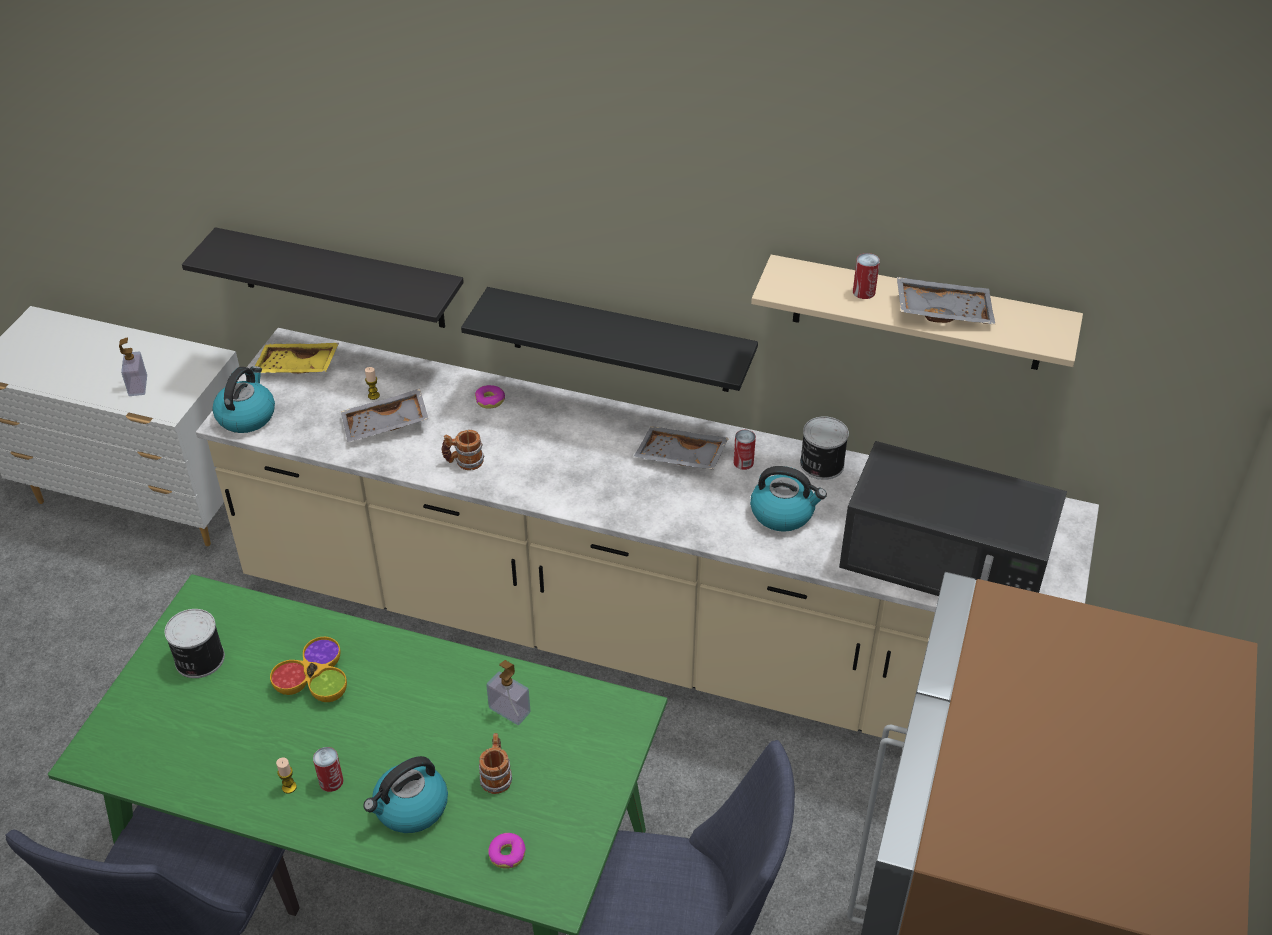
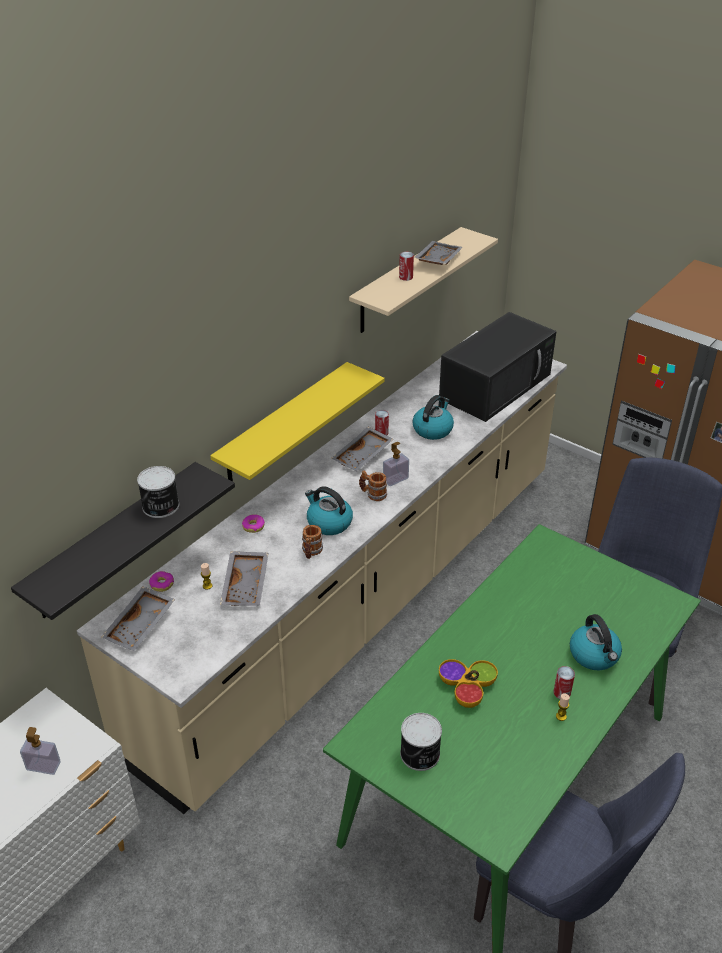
camera: 70 degrees left, 5 degrees down
kettle [212,366,275,433] -> kettle moved to [305,486,353,535]
yellow tray [255,343,339,374] -> grey tray [102,587,175,651]
black shelf [461,287,758,392] -> yellow shelf [210,362,385,482]
mug [479,733,512,794] -> mug moved to [359,470,387,501]
soap dispenser [486,660,530,725] -> soap dispenser moved to [383,442,409,486]
donut [488,833,526,869] -> donut moved to [149,571,174,592]
can [800,416,849,480] -> can moved to [137,466,179,518]

